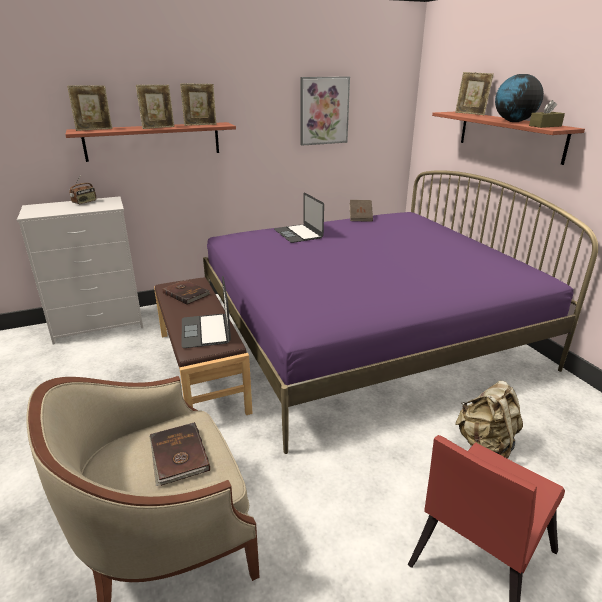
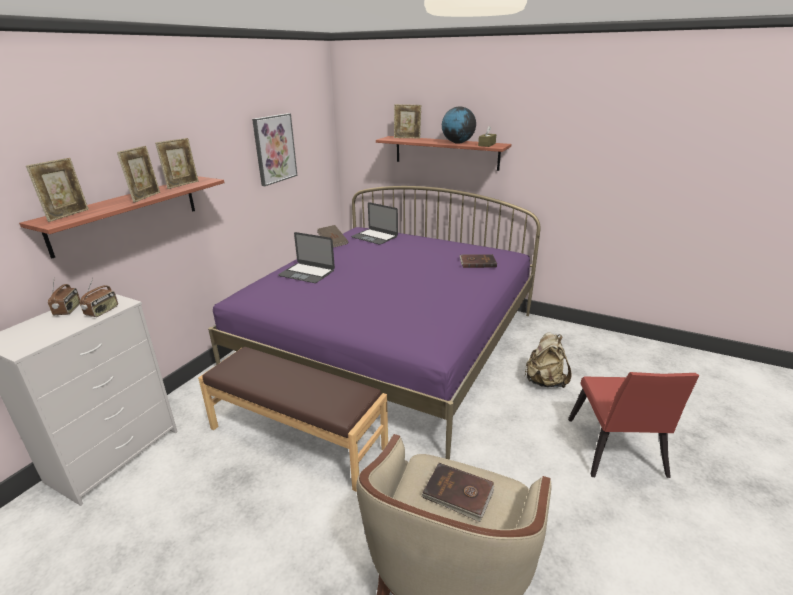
camera: 40 degrees left, 0 degrees up
brown book [162,280,210,304] -> brown book moved to [460,254,497,268]
laptop [181,276,231,348] -> laptop moved to [351,202,398,245]
none -> radio [80,278,118,317]

